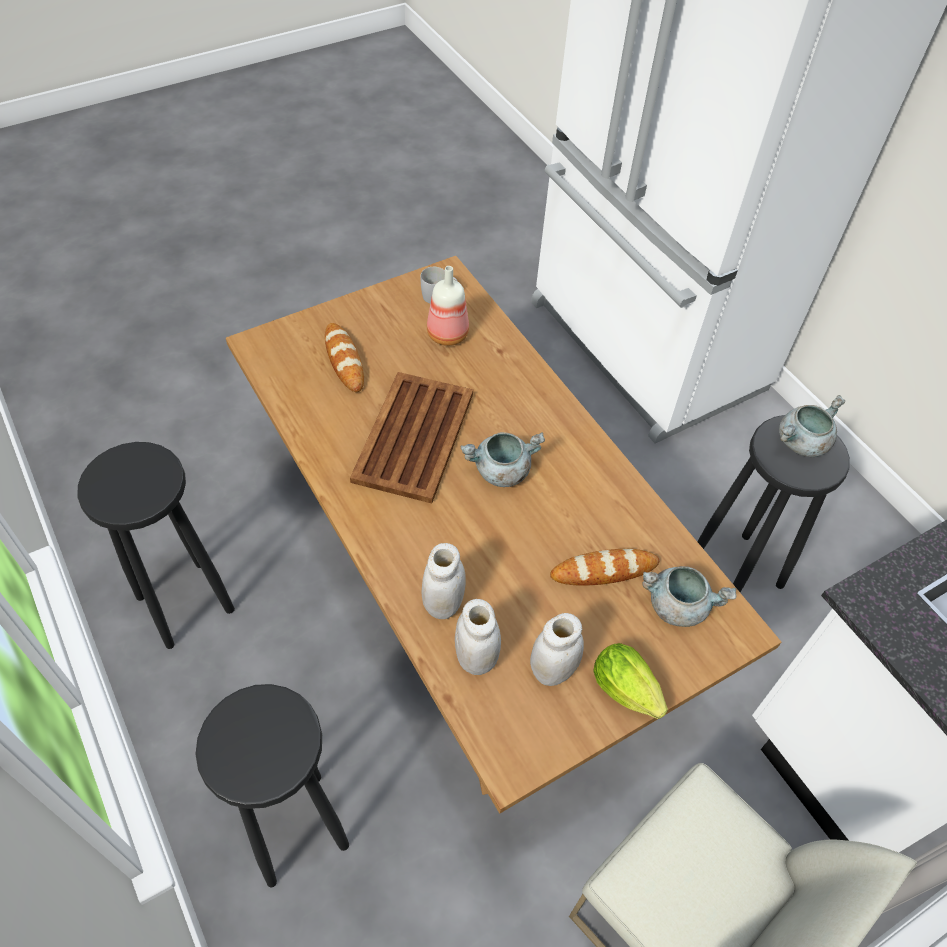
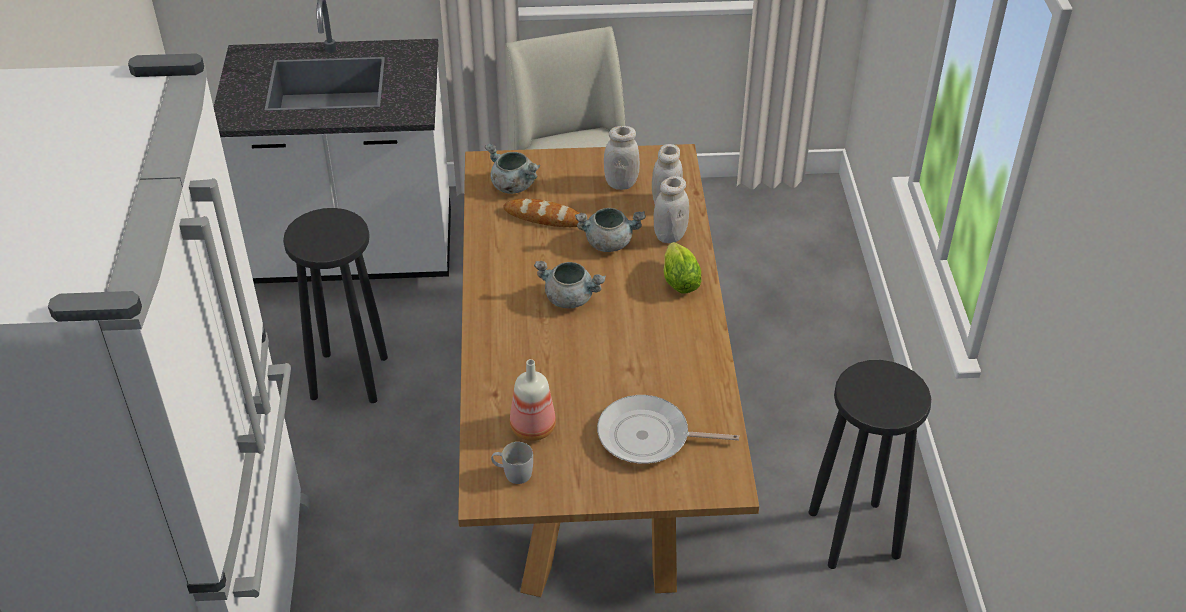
camera: 150 degrees left, 10 degrees down
black stool [196,684,349,888] -> none
bread [325,323,364,392] -> frying pan [597,395,739,464]
brown tray [350,372,473,503] -> none
lettuce [593,643,668,719] -> lettuce moved to [664,242,702,293]
grey cooking pot [779,395,845,457] -> grey cooking pot moved to [575,208,646,252]

